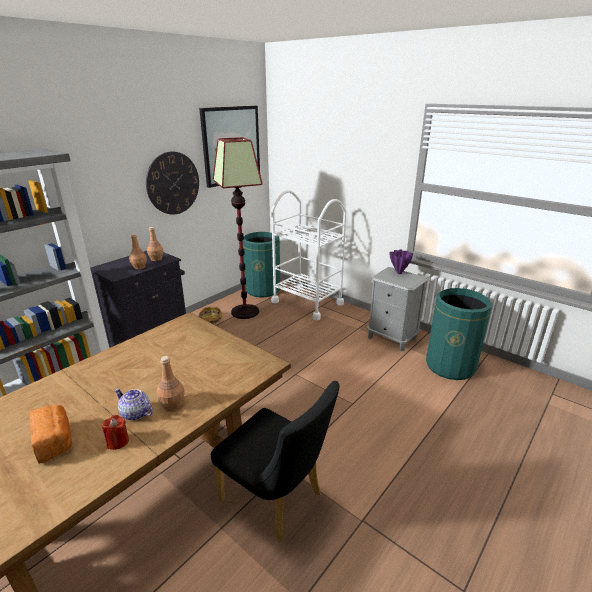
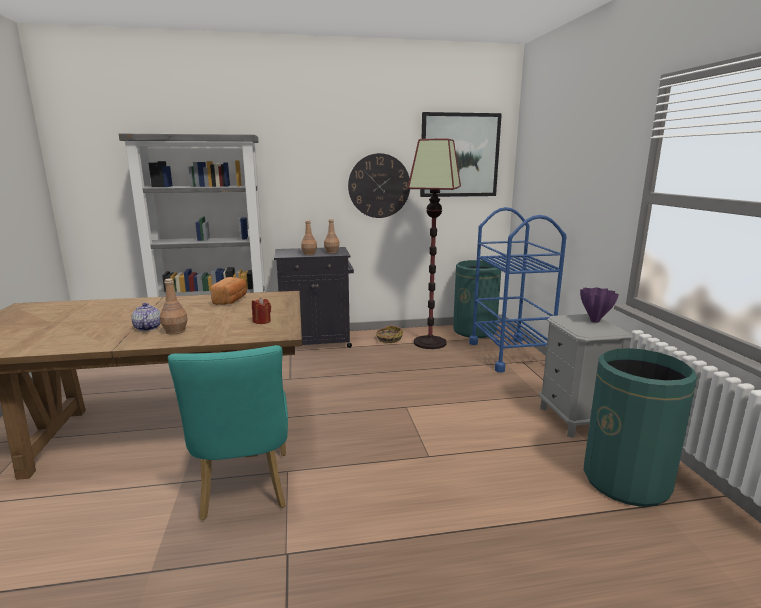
camera: 40 degrees right, 10 degrees down
bread [29,405,72,464] -> bread moved to [211,277,247,305]
red candle [102,415,129,450] -> red candle moved to [252,298,271,324]
black chair [211,381,339,543] -> turquoise chair [168,345,288,520]
white cart [271,190,346,320] -> blue cart [469,207,567,373]

